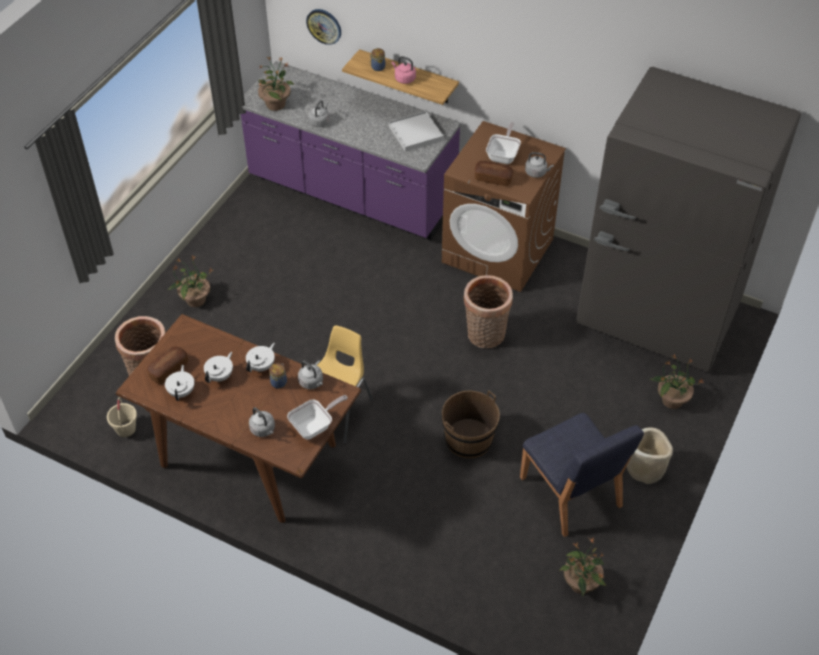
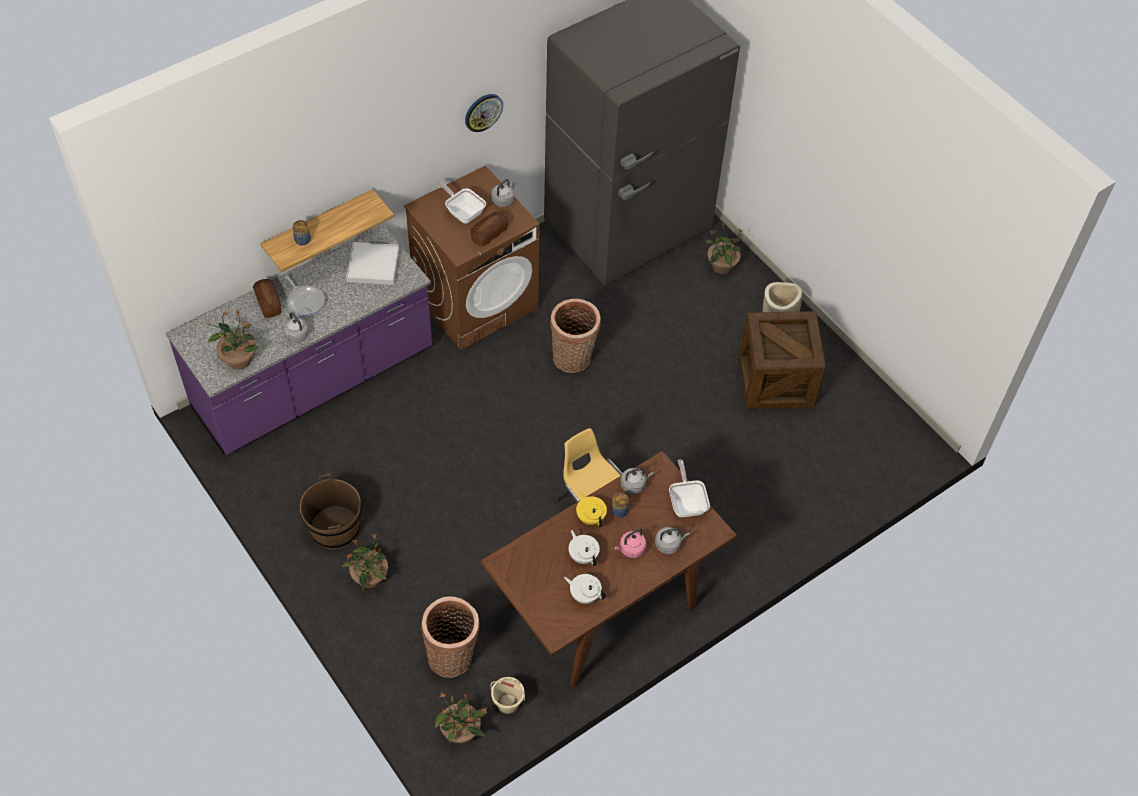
camera: 65 degrees left, 5 degrees up
bread [147,346,188,384] -> bread moved to [253,279,281,318]
white teapot [246,343,275,372] -> yellow teapot [576,491,607,527]
wall clock [306,9,341,45] -> wall clock moved to [465,94,503,132]
pink kettle [392,56,416,84] -> pink kettle moved to [614,529,647,558]
brown bucket [441,390,500,458] -> brown bucket moved to [300,474,362,550]
blue chair [520,413,644,537] -> crate [739,311,826,409]
potted plant [559,537,606,596] -> potted plant moved to [435,692,487,743]
none -> frying pan [285,275,325,316]

